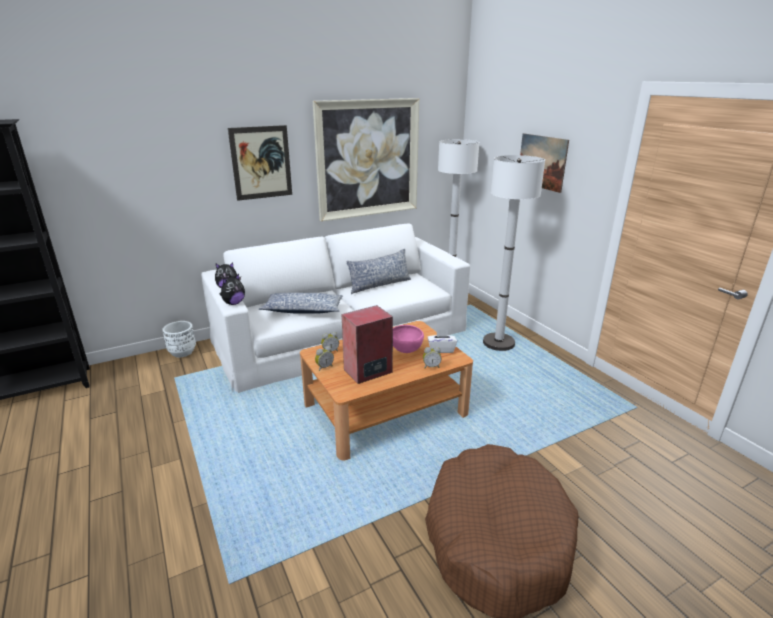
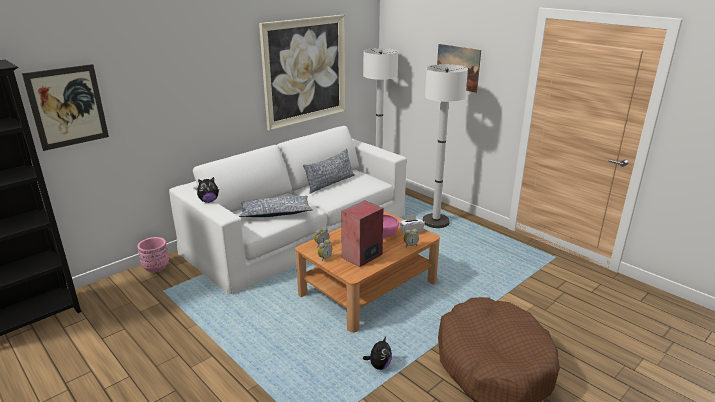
camera: 15 degrees left, 0 degrees up
white planter [162,321,196,358] -> pink planter [137,237,169,273]
plush toy [219,274,245,305] -> plush toy moved to [363,337,392,370]
picture [228,125,292,201] -> picture moved to [22,64,109,151]

